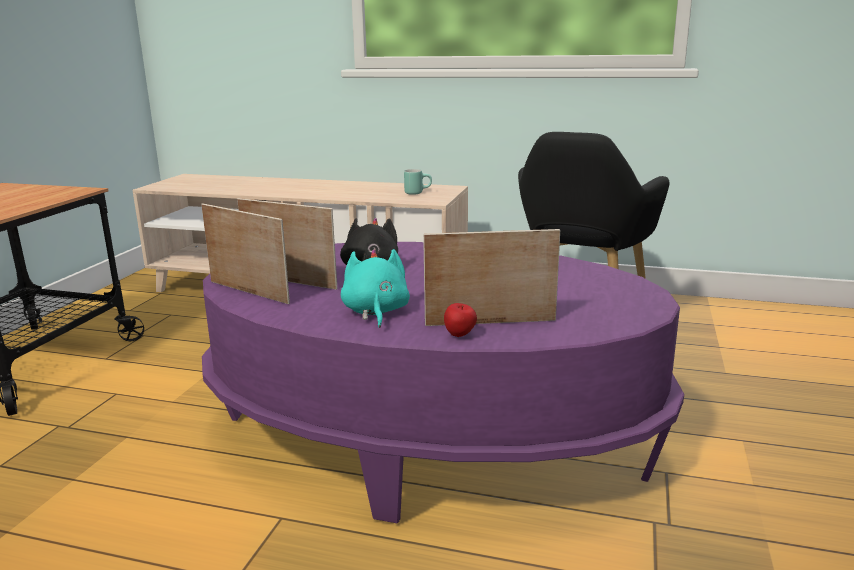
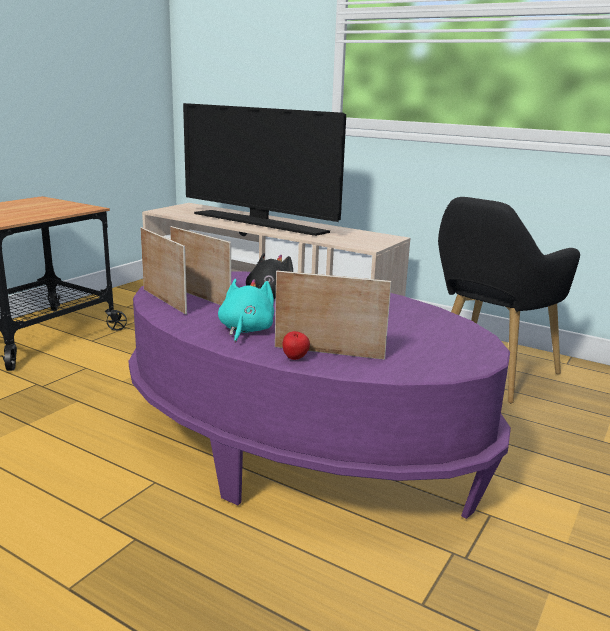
camera: 15 degrees right, 0 degrees up
turquoise mug [404,169,432,195] -> none
none -> television [183,103,346,236]

